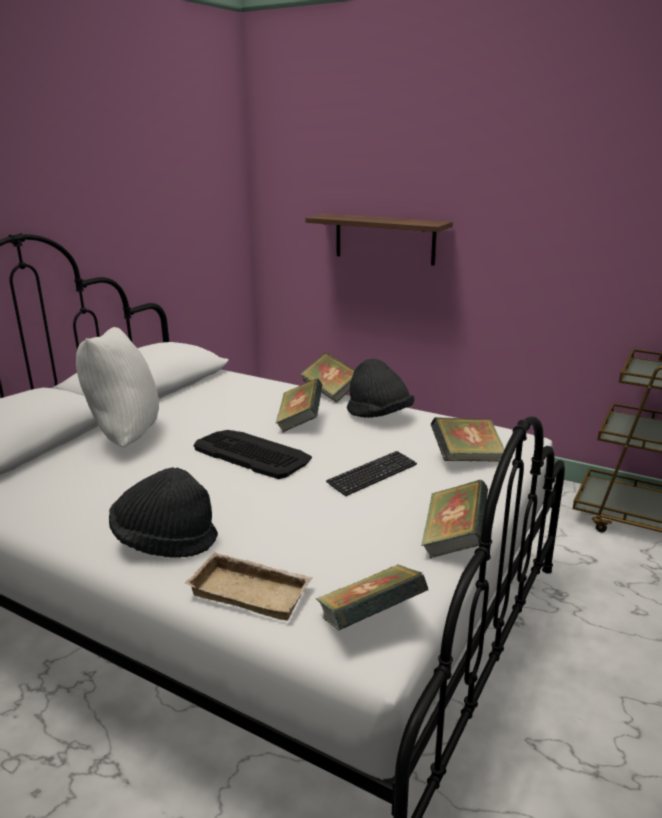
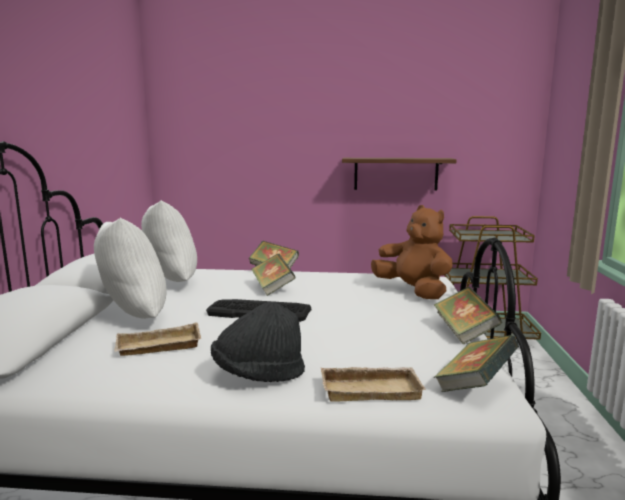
camera: 25 degrees left, 10 degrees down
shelf [306,214,453,265] -> shelf moved to [342,158,457,191]
keyboard [326,451,417,496] -> none
black hat [347,359,414,418] -> none
book [431,417,505,462] -> brown plush toy [371,205,453,299]
none -> beige tray [114,323,201,356]
none -> white pillow [141,200,197,282]

